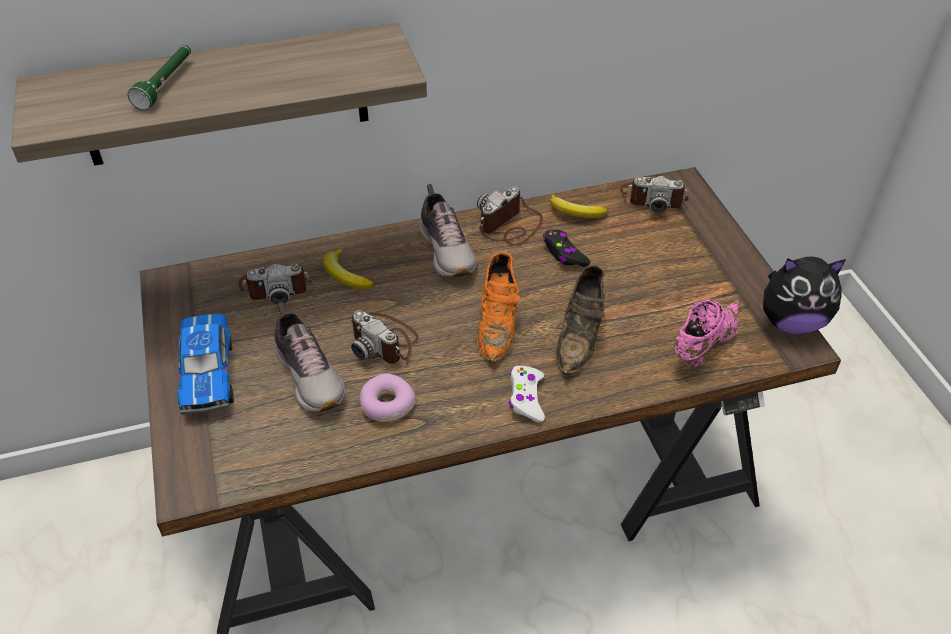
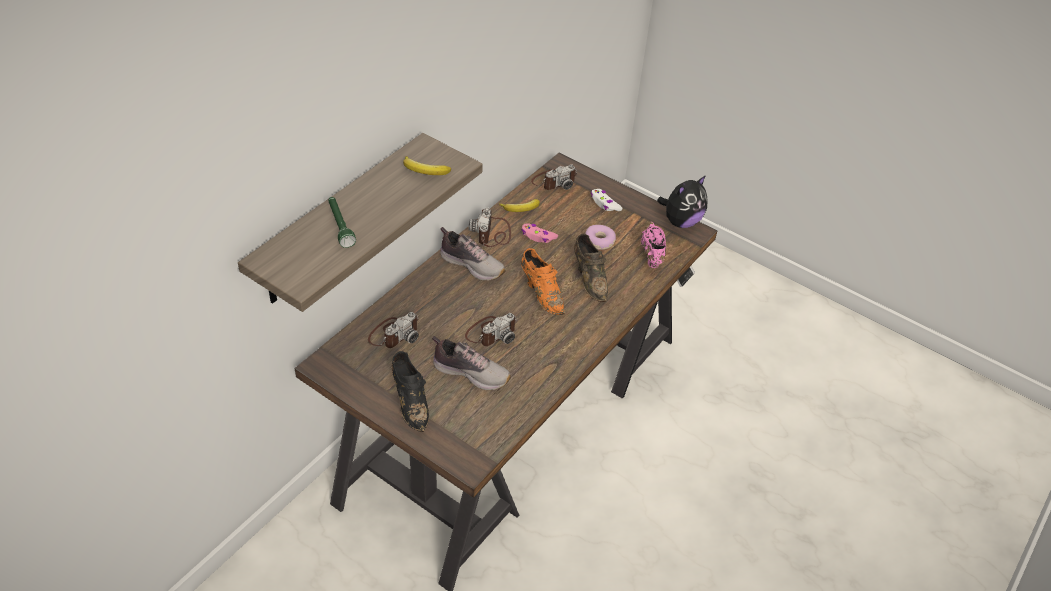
camera: 40 degrees left, 0 degrees up
toy car [177,314,234,415] -> black shoe [392,351,429,432]
banana [323,248,374,289] -> banana moved to [403,156,451,175]
camera [351,310,419,364] -> camera turned 45 degrees counterclockwise [465,313,517,346]
donut [359,373,415,422] -> donut moved to [585,225,616,250]
white game controller [509,366,545,422] -> white game controller moved to [591,189,622,211]
black game controller [543,230,590,267] -> pink game controller [522,223,558,243]

